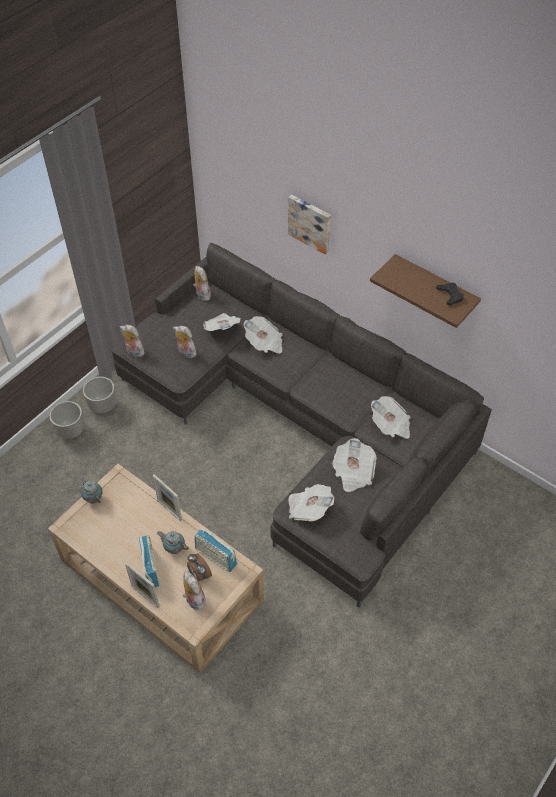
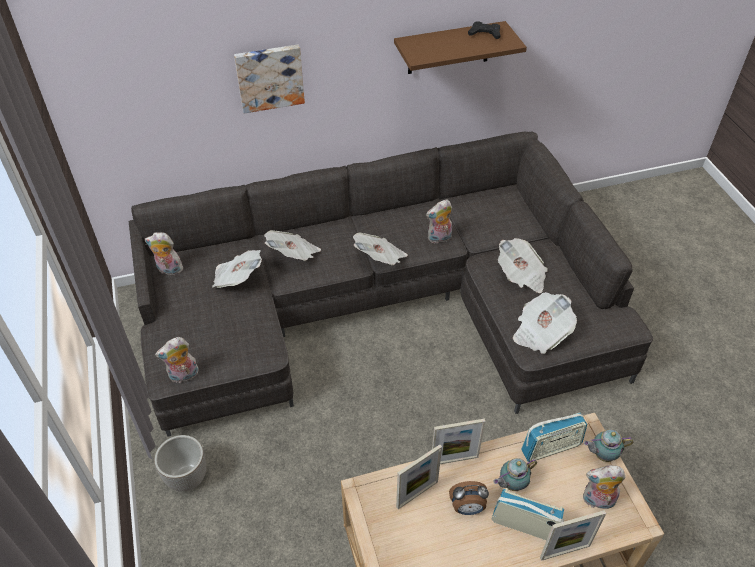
camera: 55 degrees left, 5 degrees down
planter [49,401,84,439] -> none
teapot [80,477,102,503] -> teapot moved to [584,429,633,462]
plush toy [173,326,196,358] -> plush toy moved to [426,199,452,244]
alarm clock [187,553,212,582] -> alarm clock moved to [449,481,489,515]
newspaper [371,396,410,439] -> newspaper moved to [353,232,408,265]
none -> picture frame [396,445,442,509]

